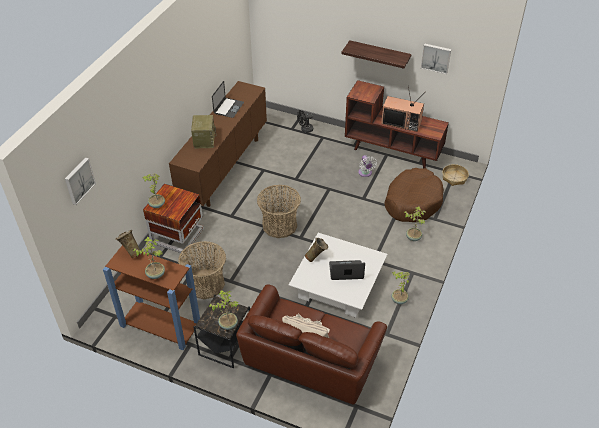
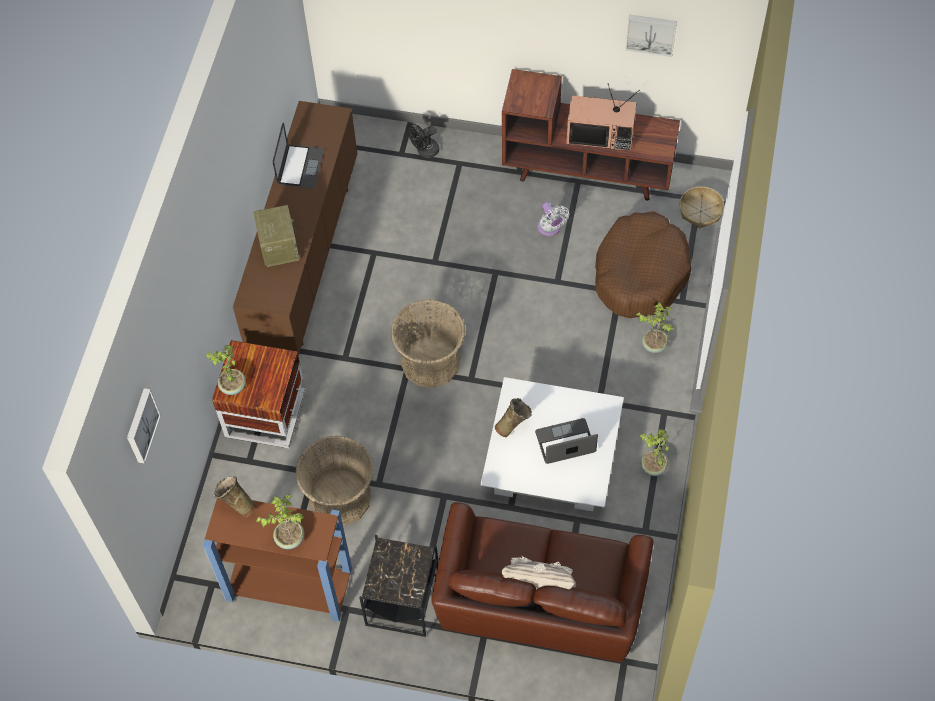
camera: 10 degrees left, 15 degrees up
potted plant [209,290,239,330] -> none
shelf [342,40,411,68] -> none

